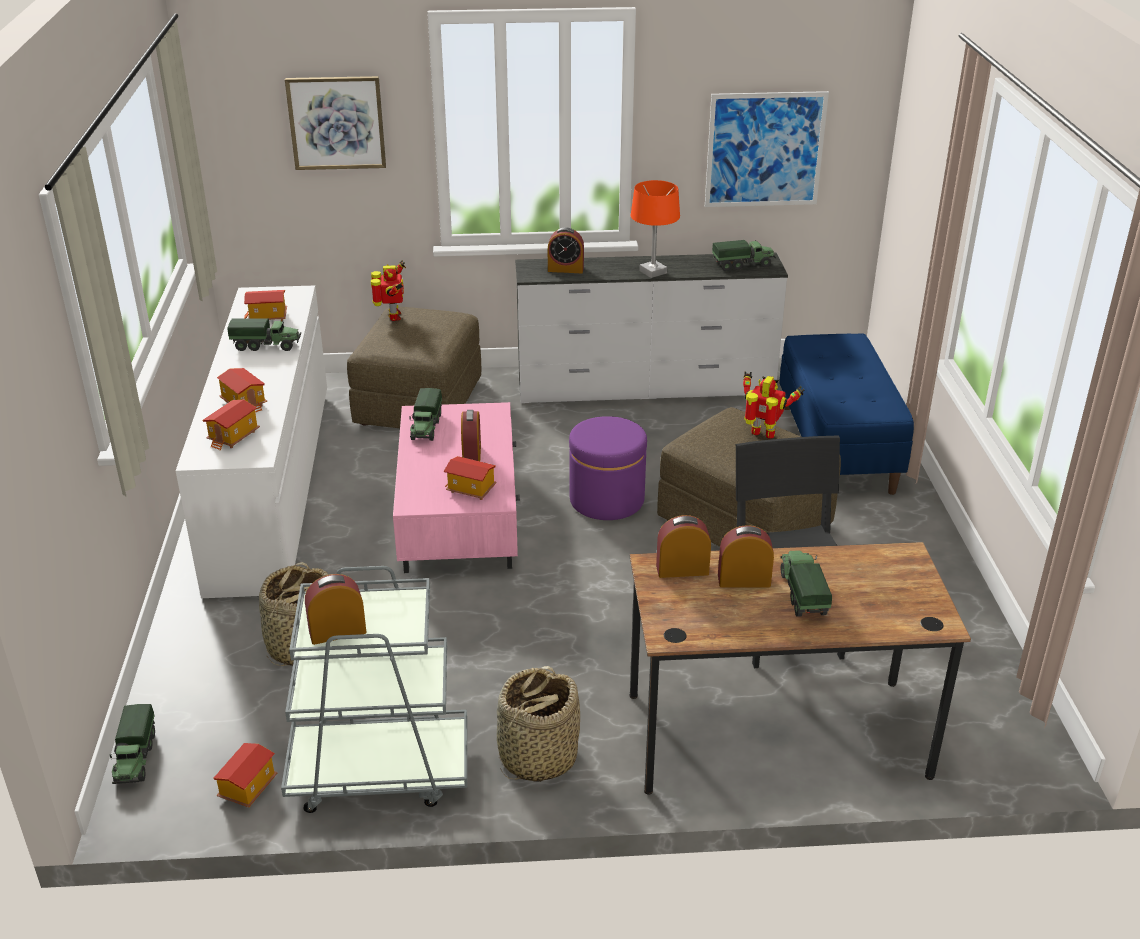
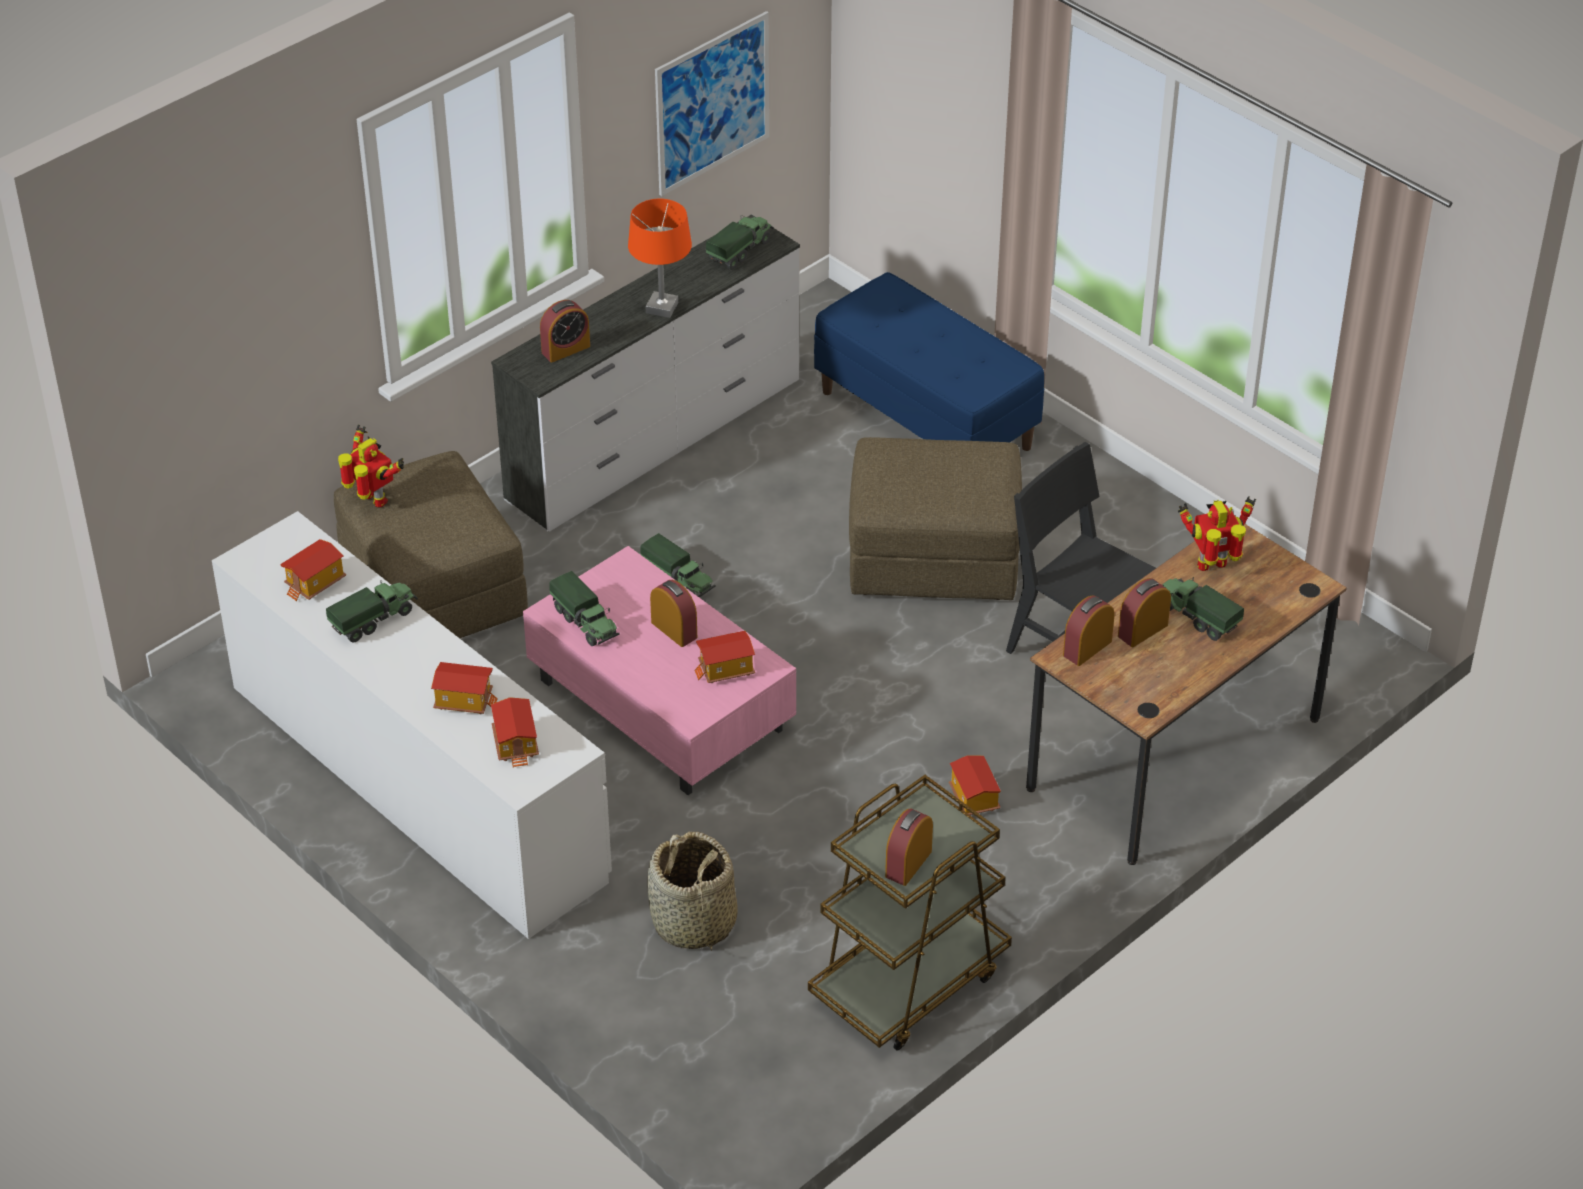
camera: 40 degrees left, 10 degrees up
toy truck [110,704,155,784] -> toy truck moved to [640,533,716,598]
toy house [213,743,277,807] -> toy house moved to [949,755,1001,816]
grey cart [281,566,467,813] -> brown cart [808,775,1012,1051]
picture [285,76,386,170] -> none
basket [497,666,580,782] -> none
purple ottoman [569,416,647,520] -> none
toy robot [743,372,804,439] -> toy robot moved to [1178,496,1256,571]

